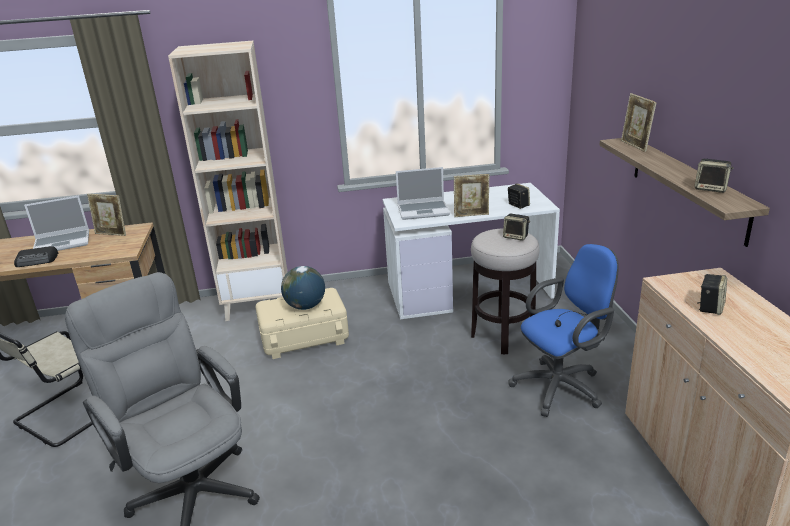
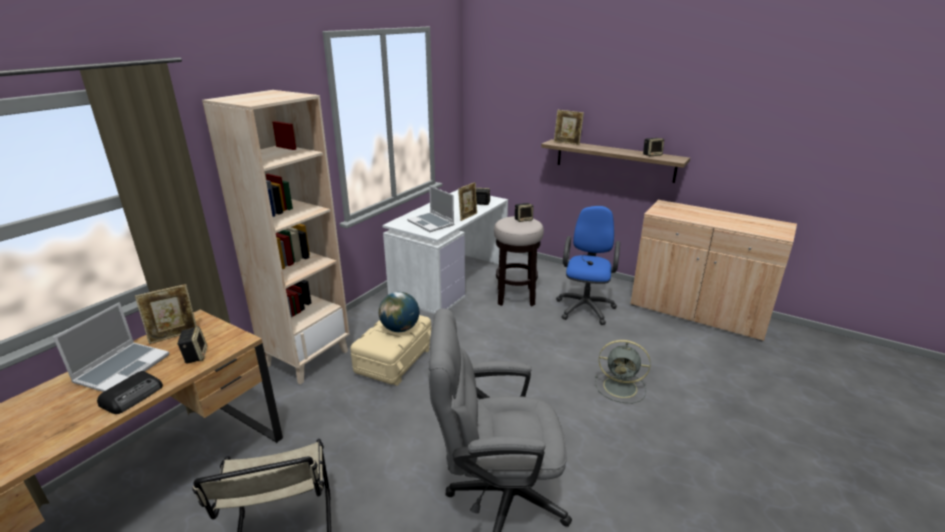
camera: 50 degrees left, 0 degrees up
laptop [396,167,450,220] -> laptop turned 105 degrees clockwise [407,185,454,232]
speaker [697,274,727,315] -> speaker moved to [177,326,207,364]
none -> grey fan [595,340,651,403]

